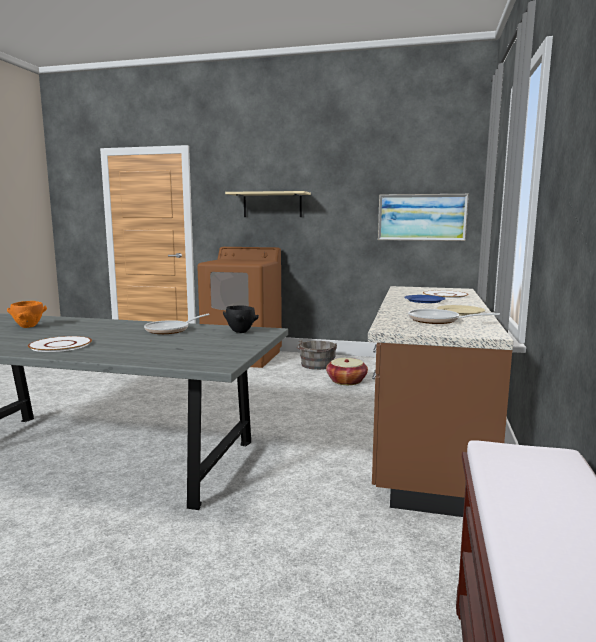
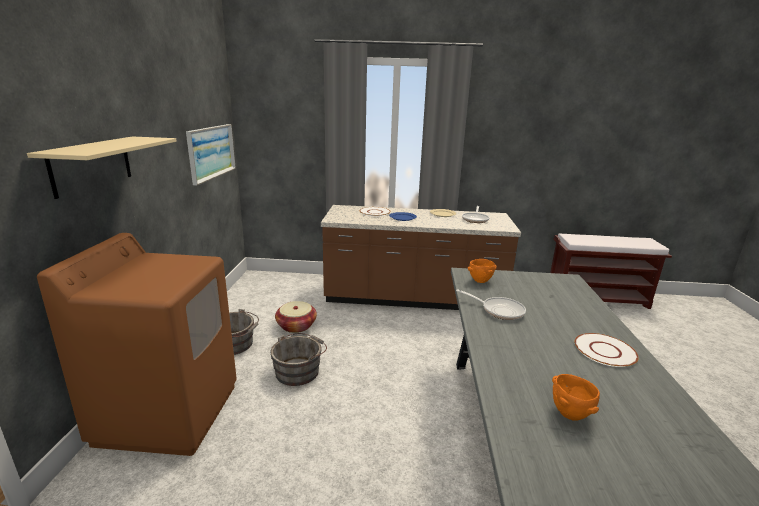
camera: 100 degrees left, 10 degrees up
black bowl [223,305,259,333] -> orange bowl [468,259,497,283]
none -> grey bucket [270,333,327,386]

